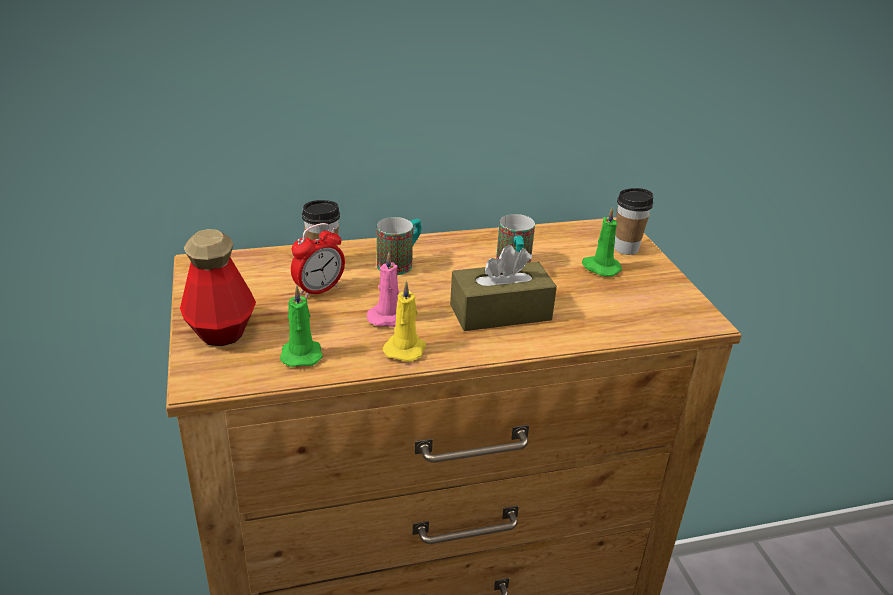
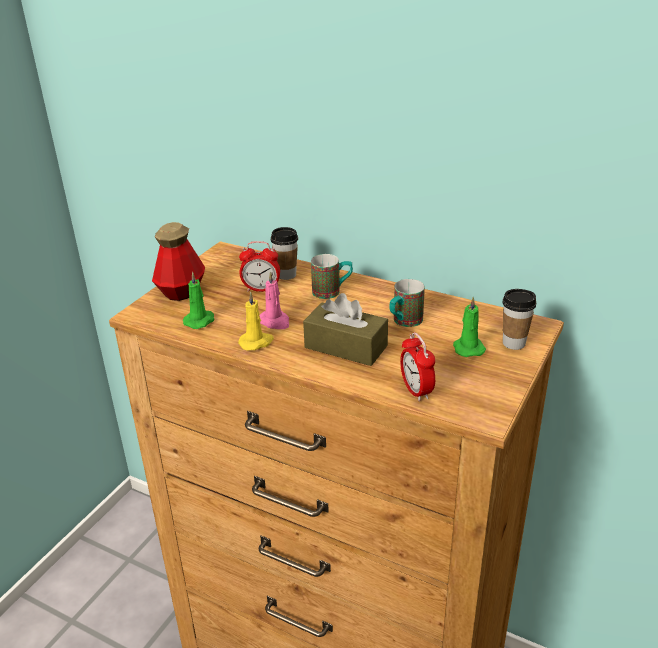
camera: 45 degrees right, 0 degrees up
none -> alarm clock [400,332,435,402]

